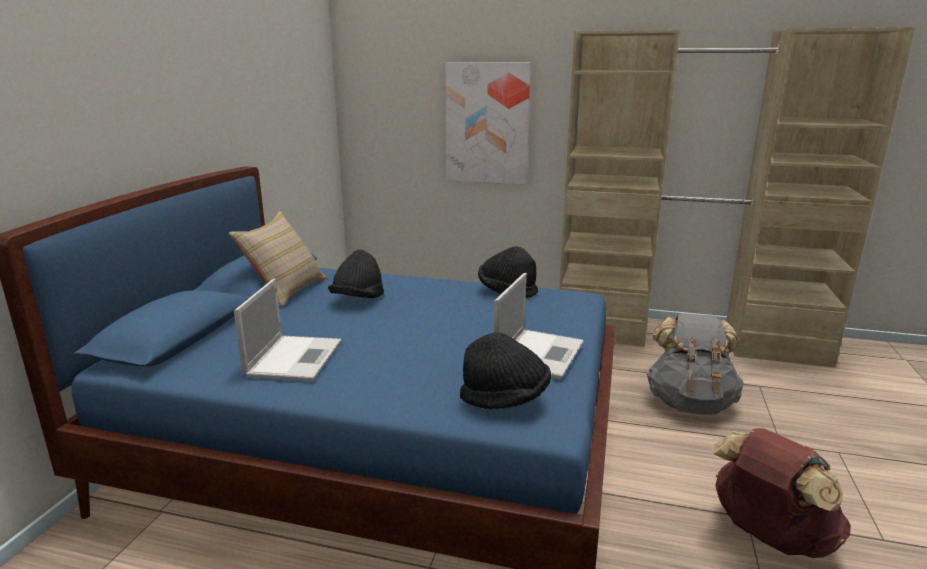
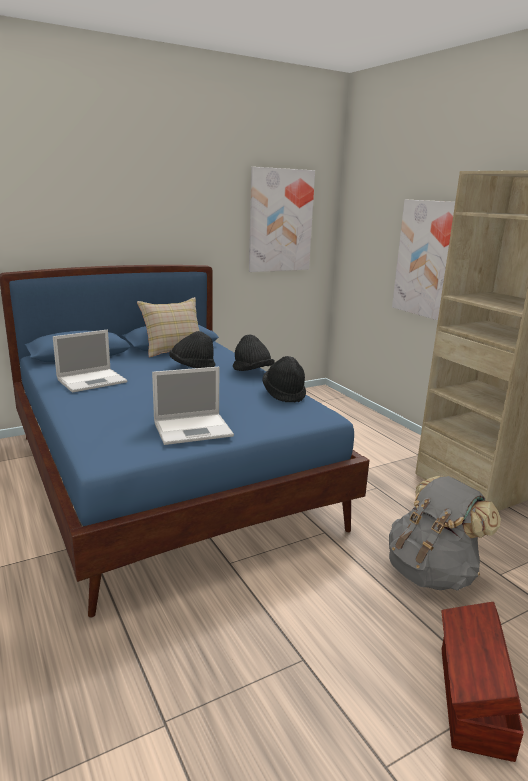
camera: 45 degrees right, 0 degrees up
black hat [460,332,551,409] -> black hat moved to [233,334,275,371]
brown backpack [711,428,851,558] -> none
none -> picture [249,167,315,272]
none -> brown storage box [441,602,524,762]

